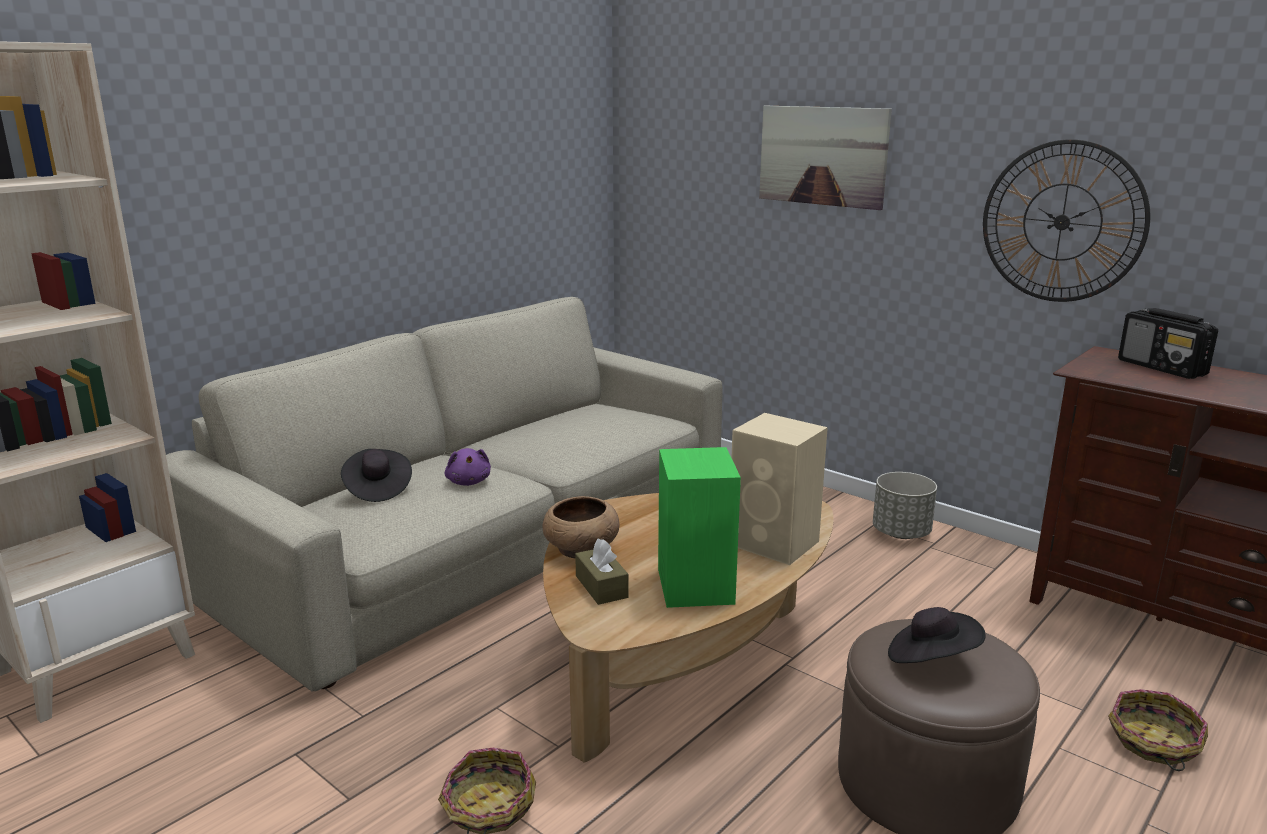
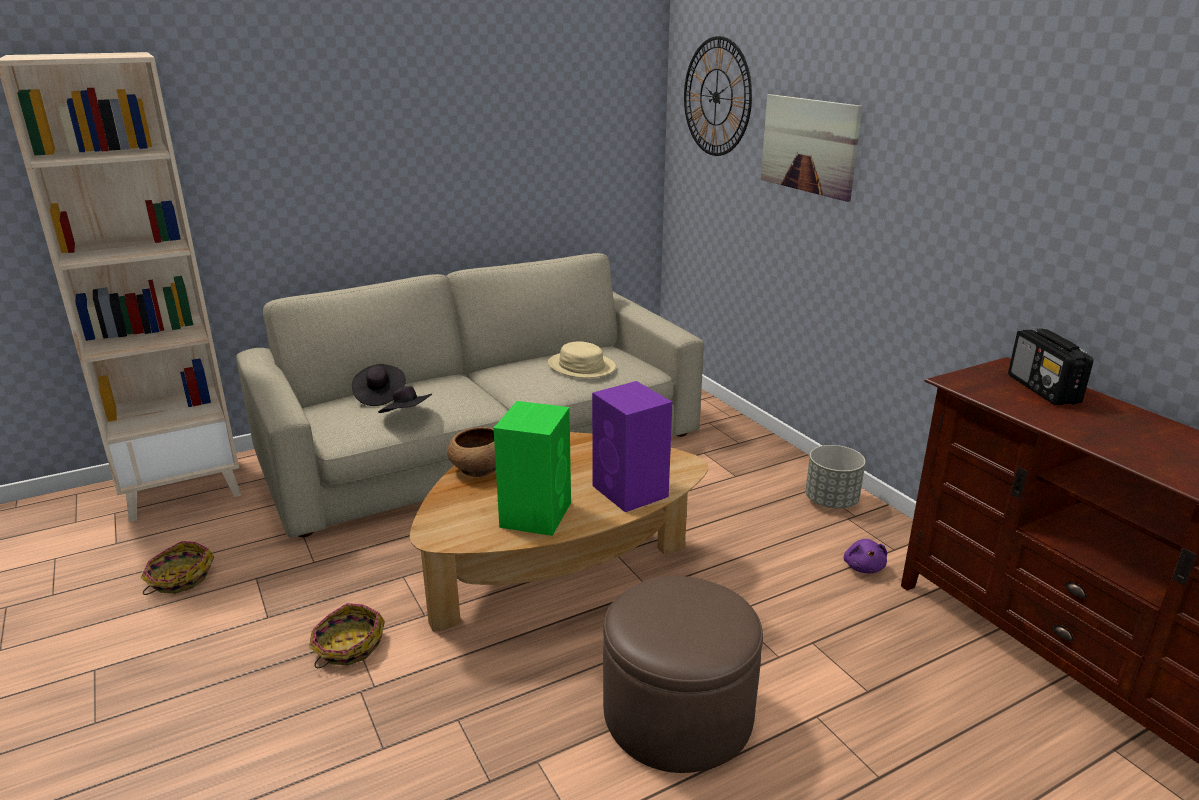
camera: 20 degrees right, 5 degrees up
purple plush toy [445,448,491,486] -> purple plush toy moved to [844,539,887,573]
brown tissue box [575,539,629,605] -> none
beige speaker [732,413,828,565] -> purple speaker [592,381,672,512]
black hat [888,607,986,663] -> black hat moved to [378,386,432,413]
wall clock [983,139,1150,302] -> wall clock moved to [684,36,752,156]
basket [1108,689,1208,771] -> basket moved to [141,541,214,595]
none -> beige hat [548,341,616,378]

